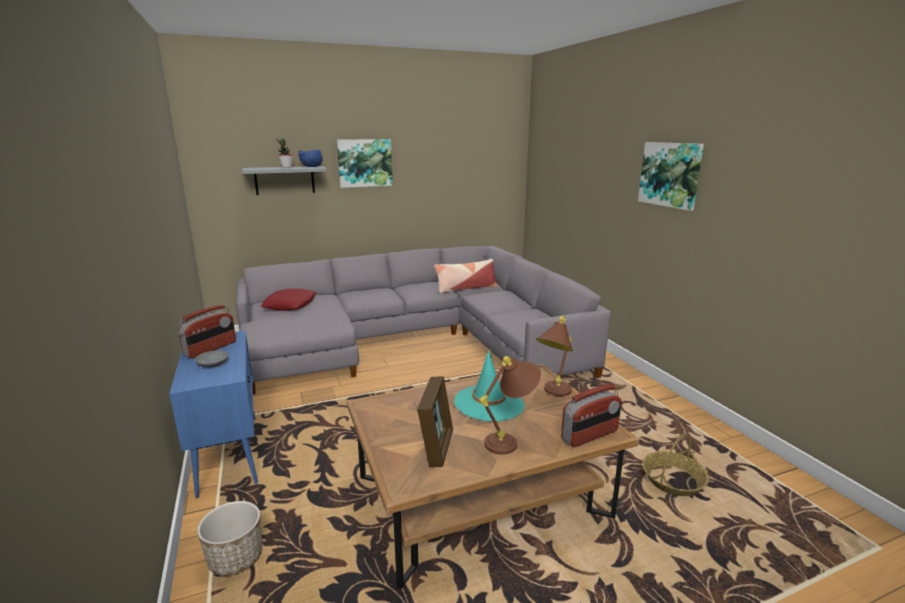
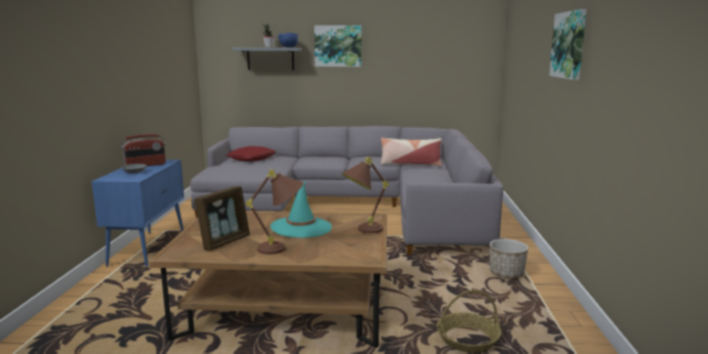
camera: 25 degrees right, 5 degrees down
planter [197,501,262,576] -> planter moved to [490,239,528,279]
radio [561,384,622,447] -> none

